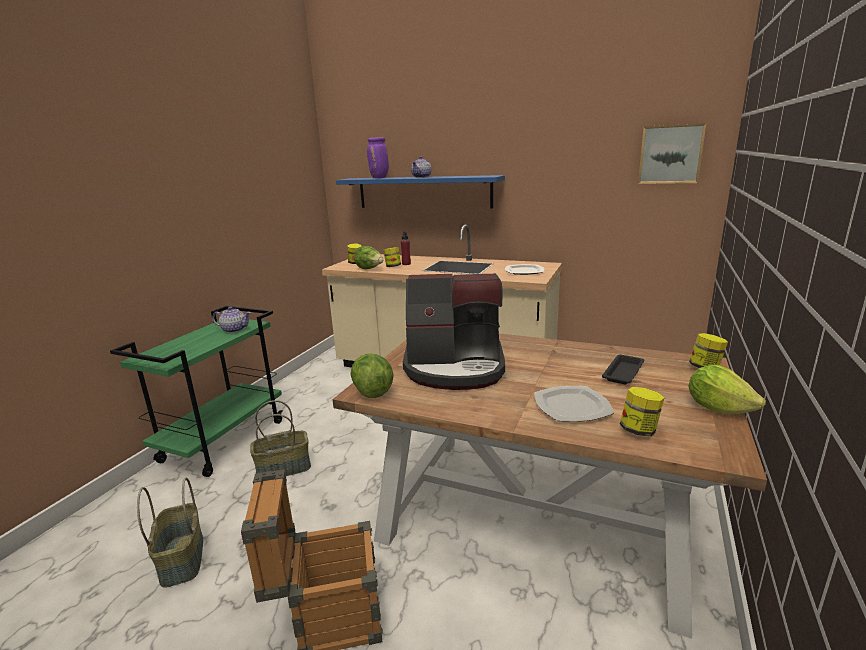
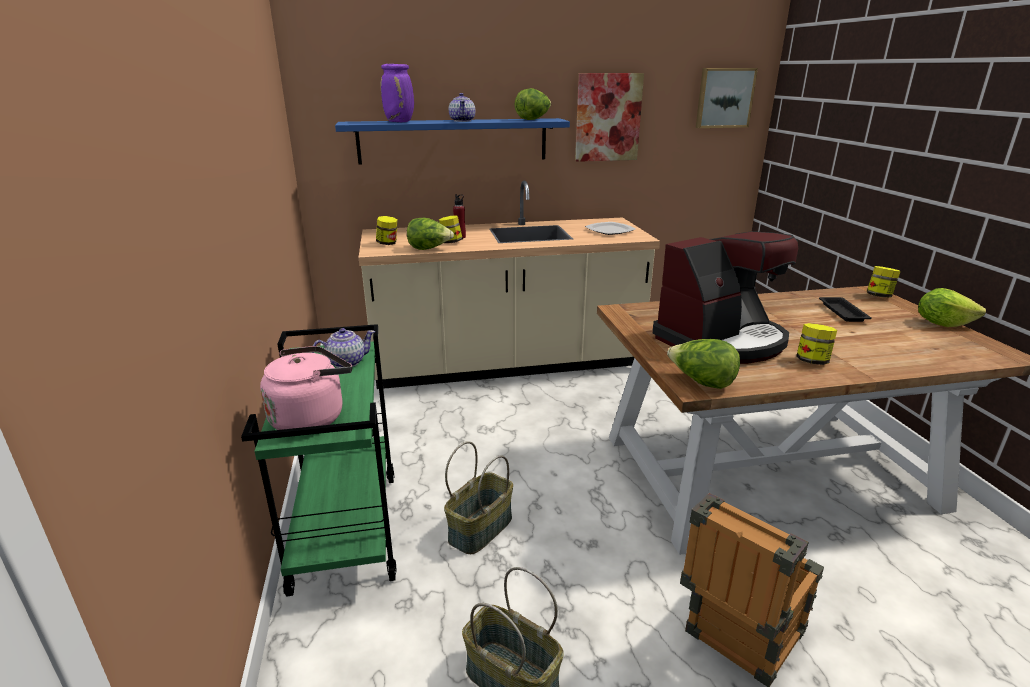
camera: 35 degrees left, 5 degrees up
plate [534,386,614,422] -> none
jar [620,387,664,437] -> jar moved to [796,323,837,365]
none -> pink kettle [260,346,352,430]
none -> lettuce [515,88,551,120]
none -> picture [575,73,644,162]

